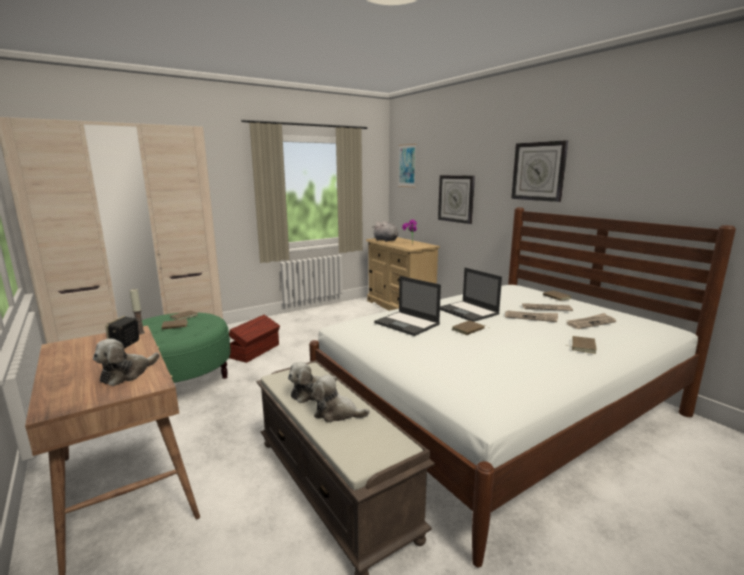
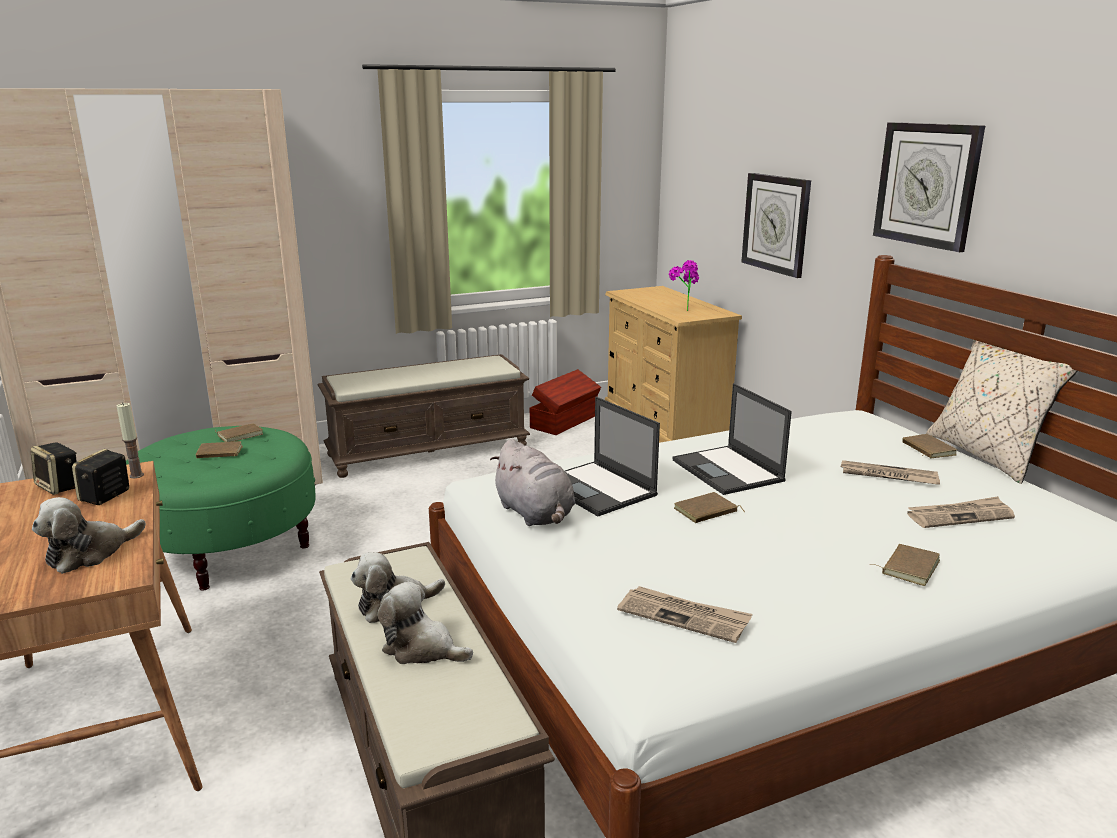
camera: 10 degrees right, 5 degrees up
brown storage box [229,315,280,363] -> brown storage box moved to [530,369,601,435]
grey plush toy [373,221,399,242] -> grey plush toy moved to [490,439,575,526]
picture [398,144,416,187] -> none
newspaper [505,310,558,322] -> newspaper moved to [617,586,753,643]
none -> speaker [31,442,77,495]
none -> brown bench [317,354,530,478]
none -> beige pillow [926,340,1078,484]

